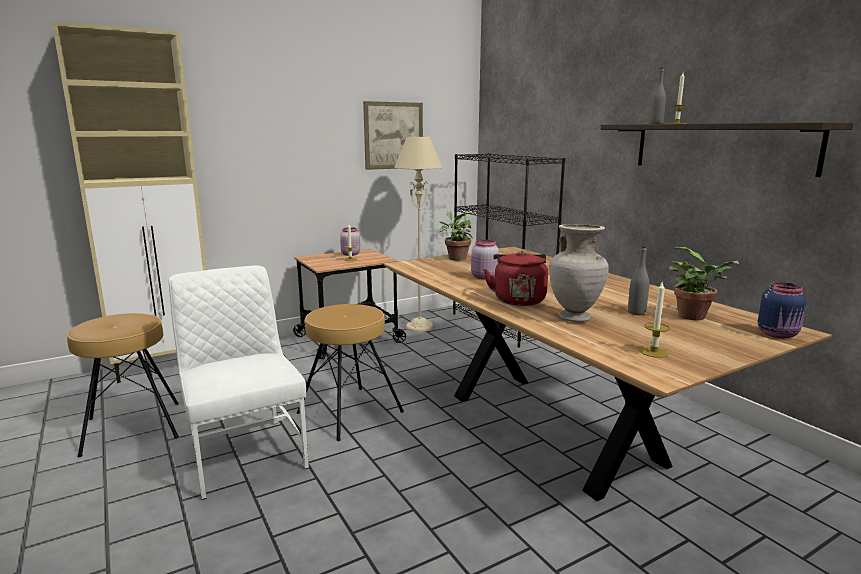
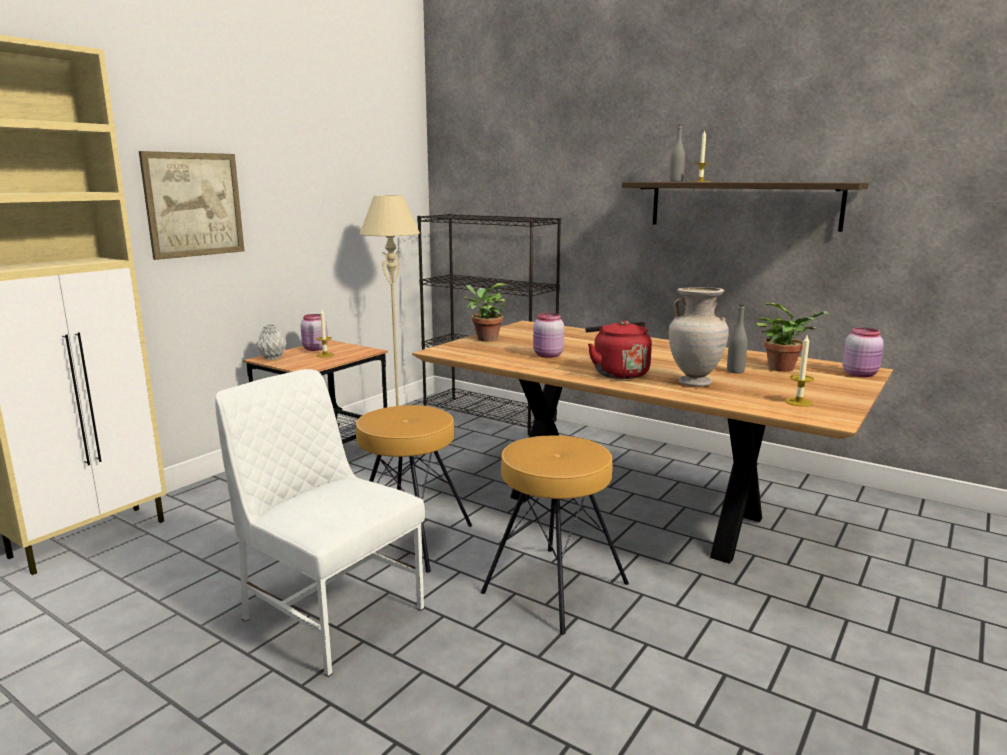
camera: 25 degrees left, 0 degrees up
brown stool [67,313,179,457] -> brown stool moved to [481,435,629,635]
picture [363,101,423,170] -> picture moved to [139,151,244,260]
blue jar [758,282,807,338] -> pink jar [842,327,884,377]
none -> grey vase [256,325,287,360]

